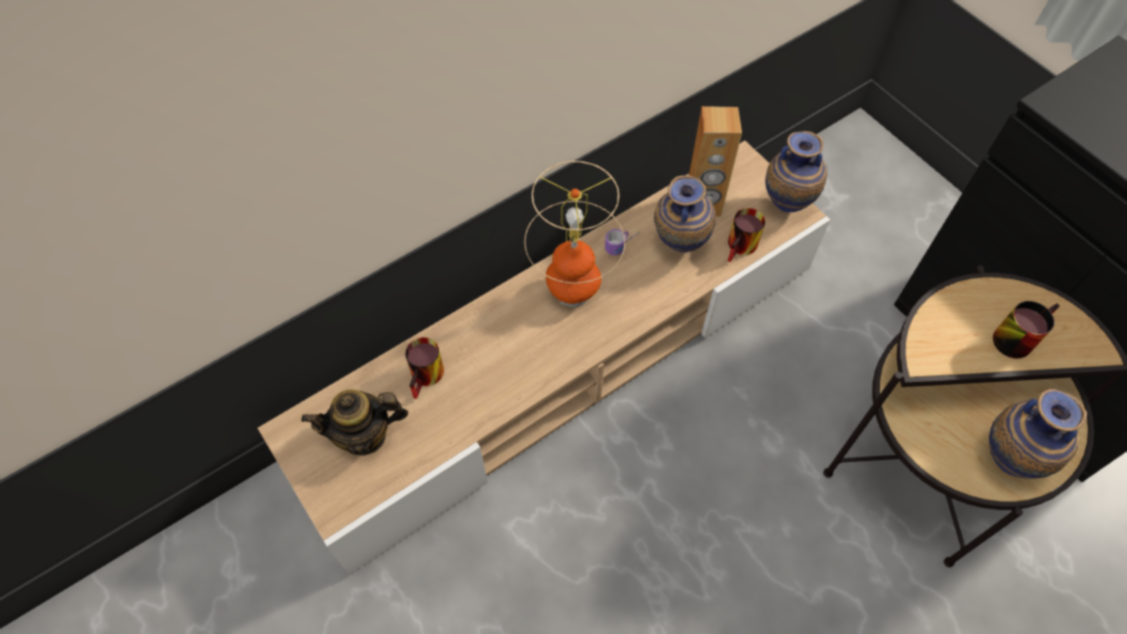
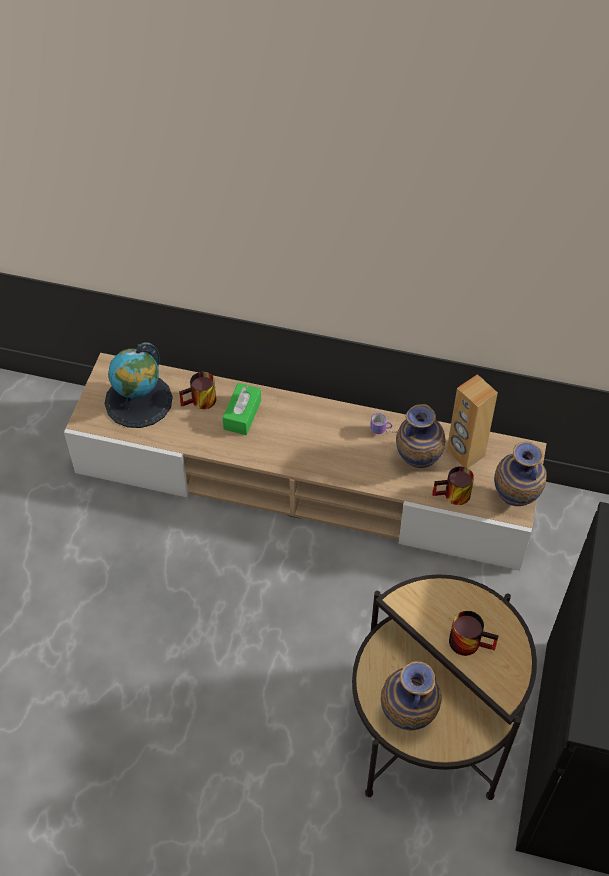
camera: 50 degrees right, 5 degrees down
teapot [301,389,408,456] -> globe [104,342,173,428]
table lamp [524,161,625,308] -> none
none -> green tissue box [222,383,261,435]

